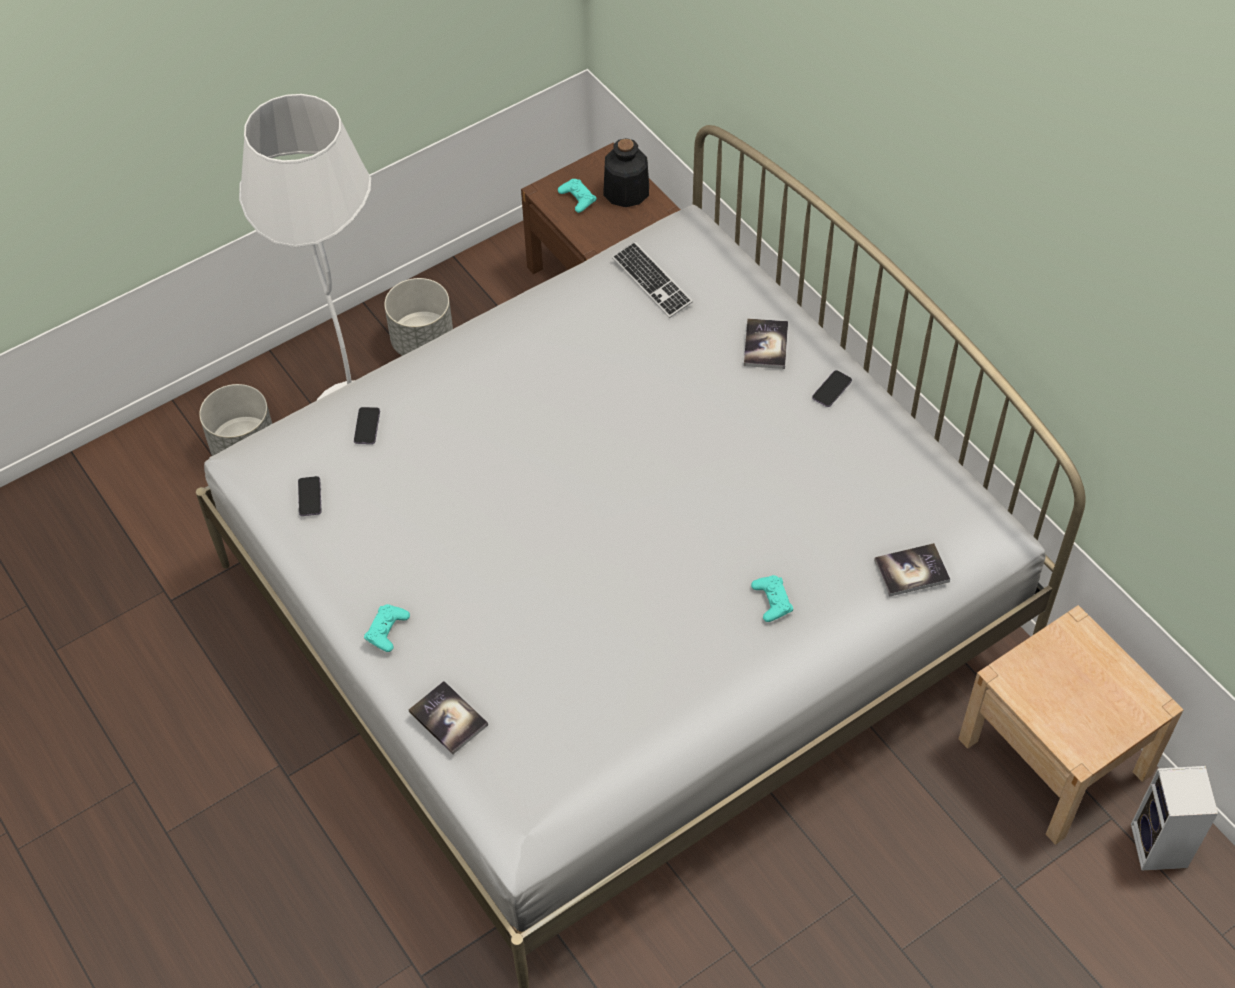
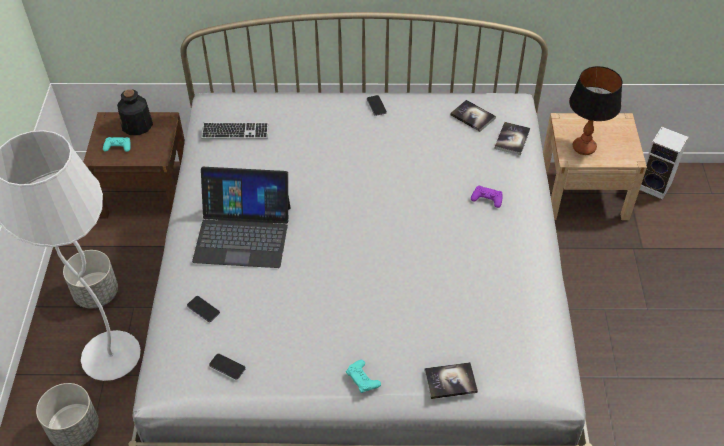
camera: 55 degrees left, 5 degrees down
book [744,318,788,369] -> book moved to [450,100,496,132]
turquoise game controller [751,575,793,622] -> purple game controller [471,186,503,208]
none -> laptop [192,167,291,268]
none -> table lamp [569,66,622,155]

